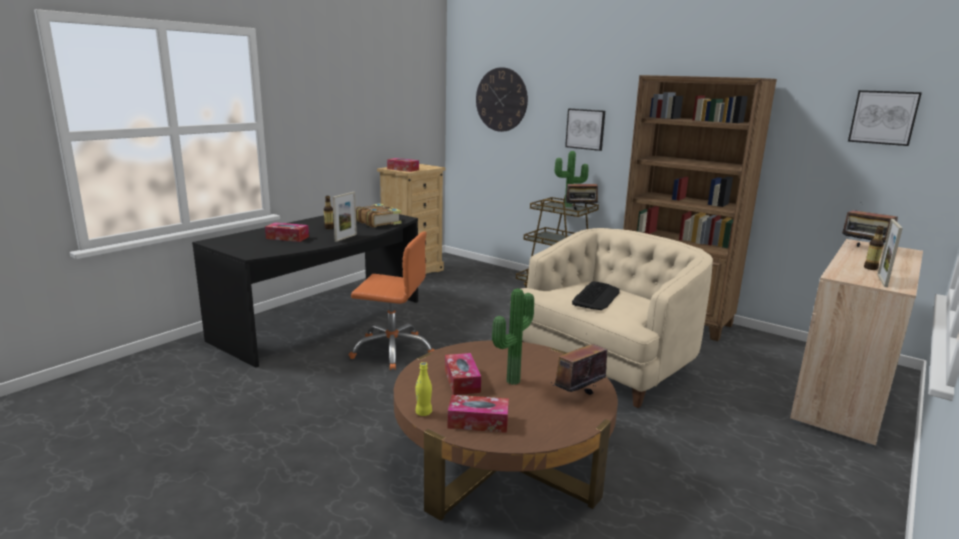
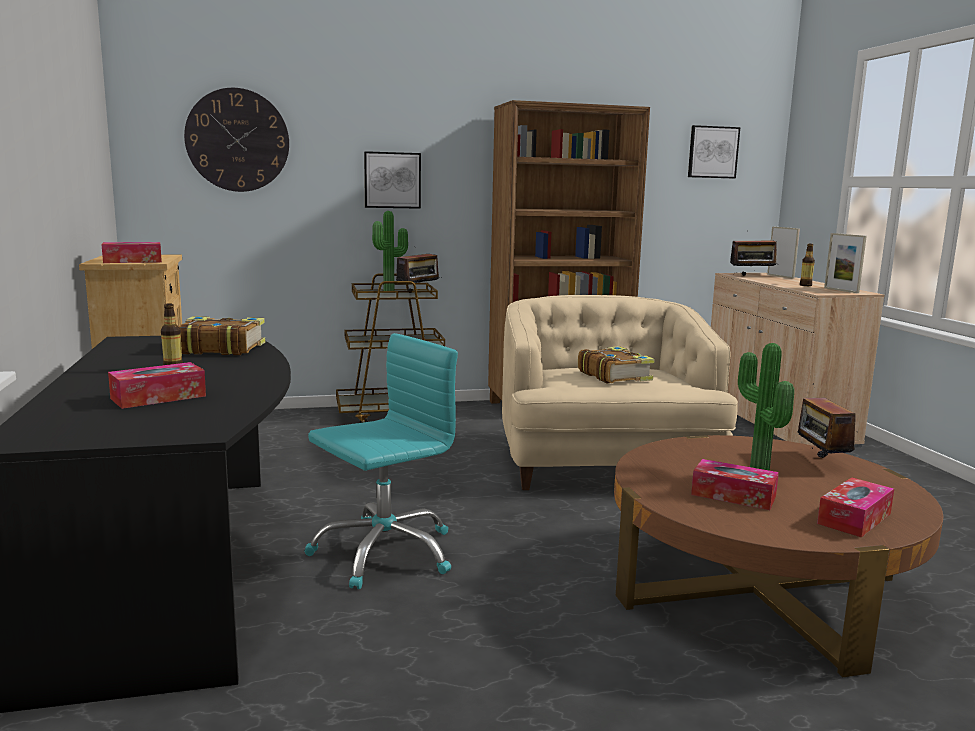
camera: 50 degrees left, 5 degrees down
picture frame [333,192,357,242] -> picture frame moved to [767,226,800,279]
orange office chair [349,231,435,370] -> turquoise office chair [305,333,458,589]
yellow bottle [415,362,432,416] -> none
keyboard [572,282,620,310] -> book [578,346,655,383]

